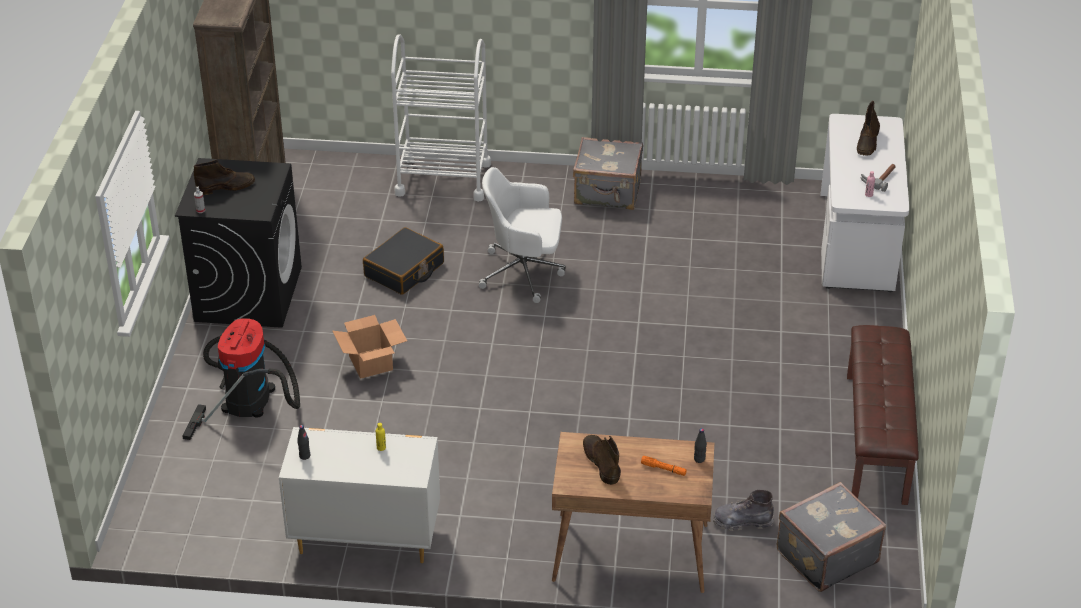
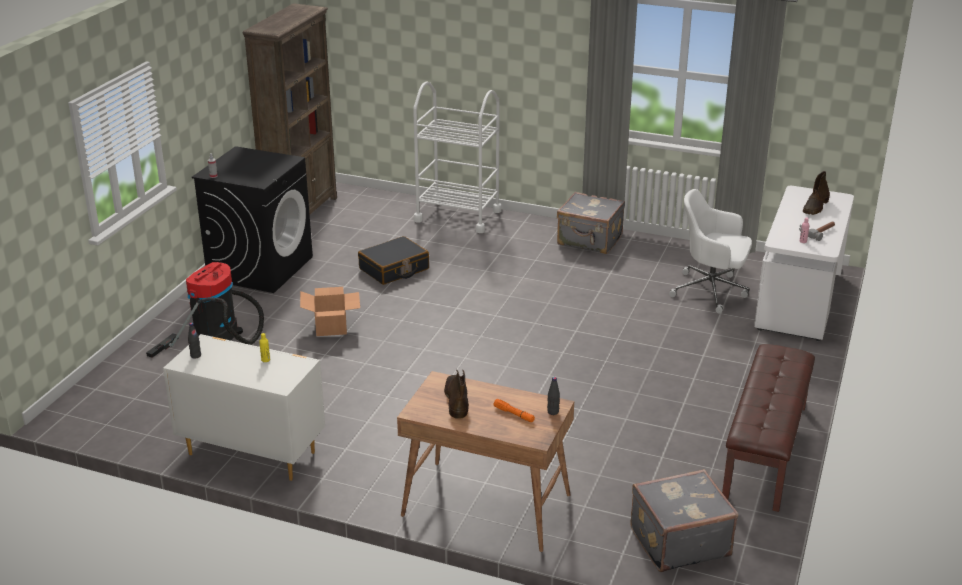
camera: 15 degrees right, 10 degrees down
brown boot [194,159,255,195] -> none
white office chair [479,167,566,303] -> white office chair moved to [669,189,752,313]
grey boot [713,490,774,531] -> none

